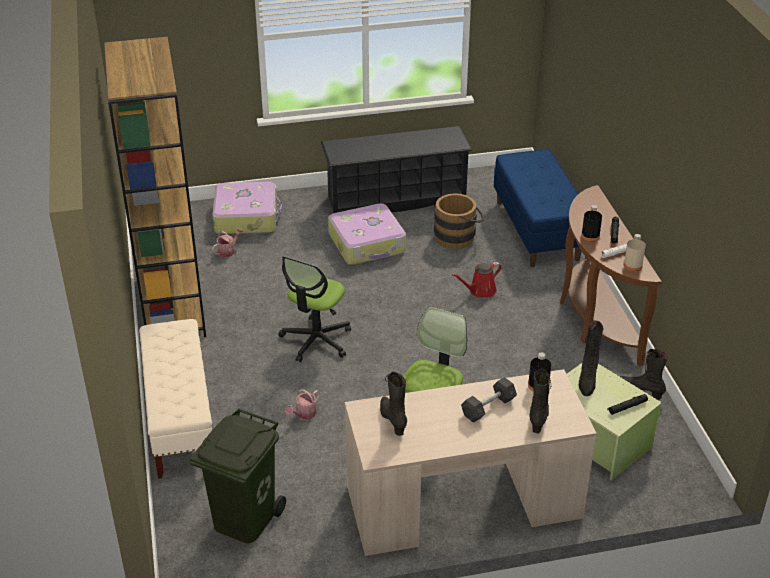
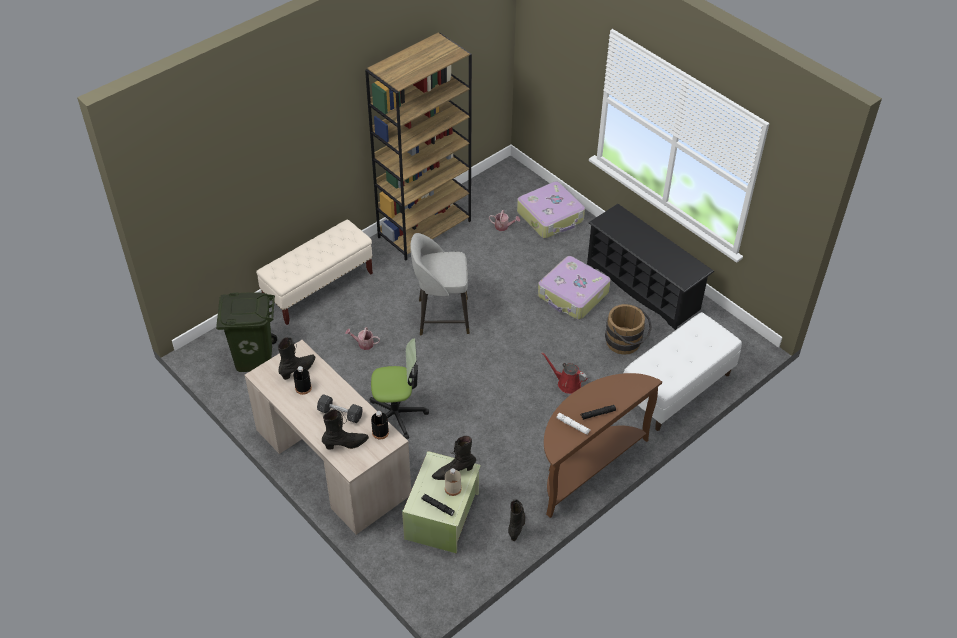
camera: 60 degrees right, 10 degrees up
office chair [278,256,351,362] -> grey stool [410,233,470,335]
blue bench [494,149,582,267] -> white bench [624,312,742,431]
black bottle [581,205,602,241] -> black bottle moved to [293,366,312,395]
beige bottle [623,234,646,271] -> beige bottle moved to [445,468,461,496]

